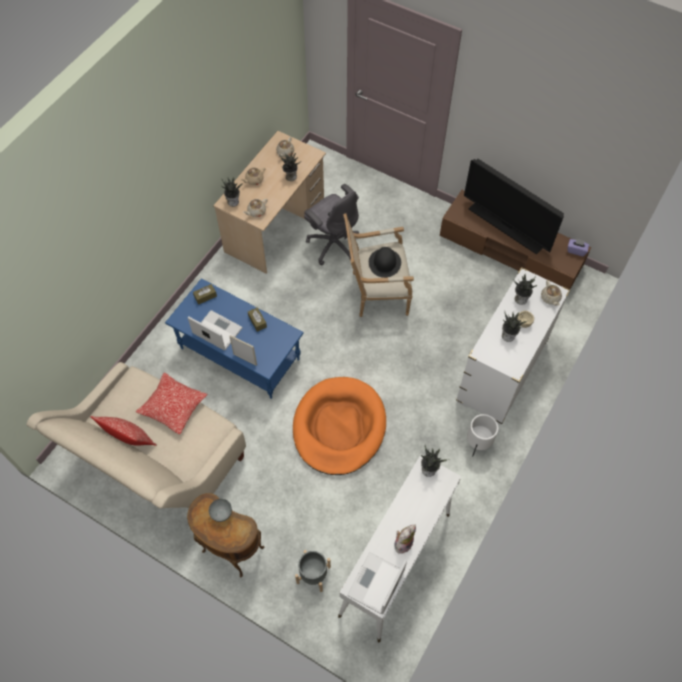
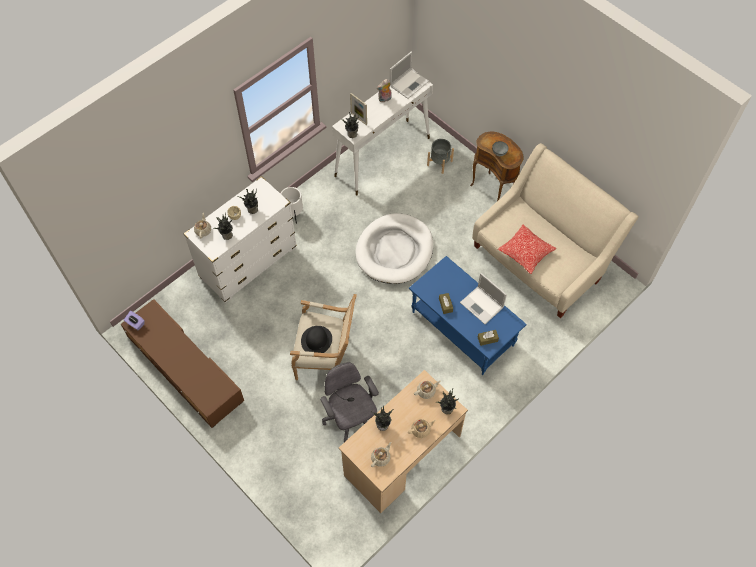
camera: 165 degrees left, 0 degrees up
pillow [90,416,157,446] -> none
picture frame [229,335,257,366] -> picture frame moved to [350,93,367,125]
orange dog bed [293,377,386,475] -> white dog bed [355,213,433,284]
television [464,159,564,255] -> none

